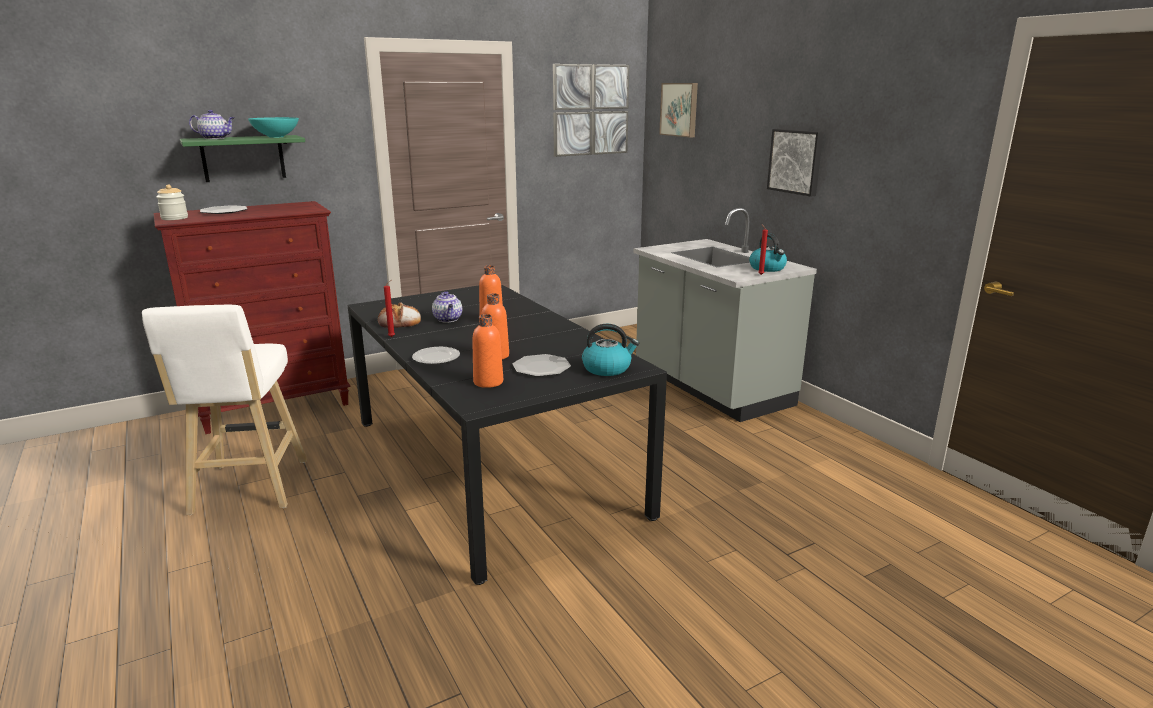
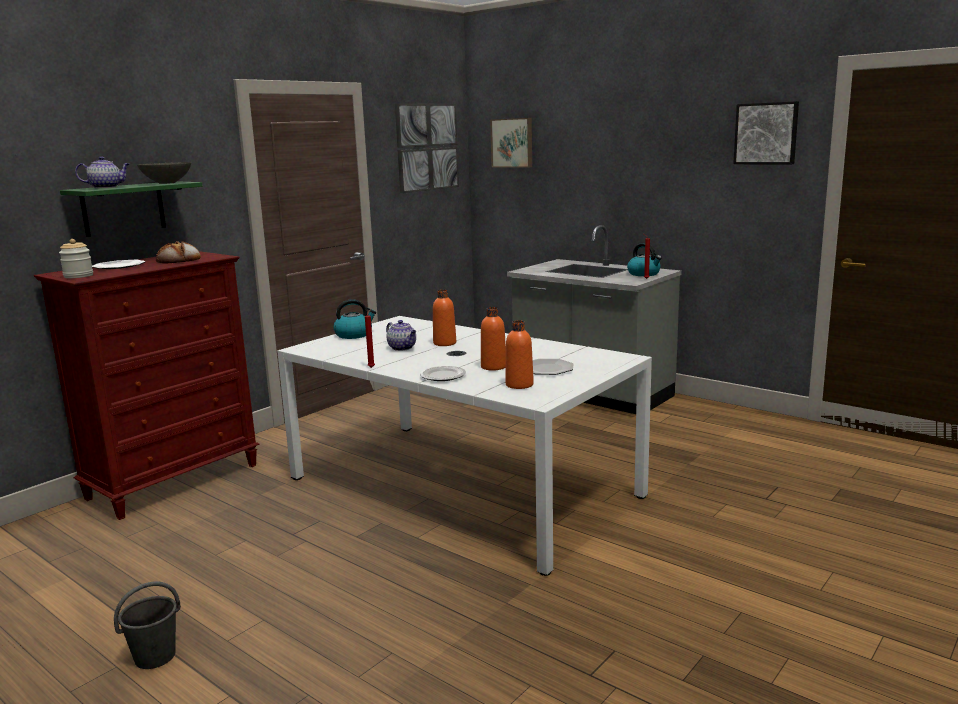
camera: 20 degrees left, 5 degrees down
white stool [142,305,307,515] -> none
turquoise bowl [248,117,299,138] -> grey bowl [137,162,191,184]
black dining table [348,284,667,585] -> white dining table [277,316,652,576]
bread [378,302,421,328] -> bread moved to [156,241,201,263]
kettle [582,324,639,376] -> kettle moved to [334,299,376,339]
picture [767,129,823,197] -> picture moved to [733,101,799,164]
none -> grey bucket [114,581,181,669]

